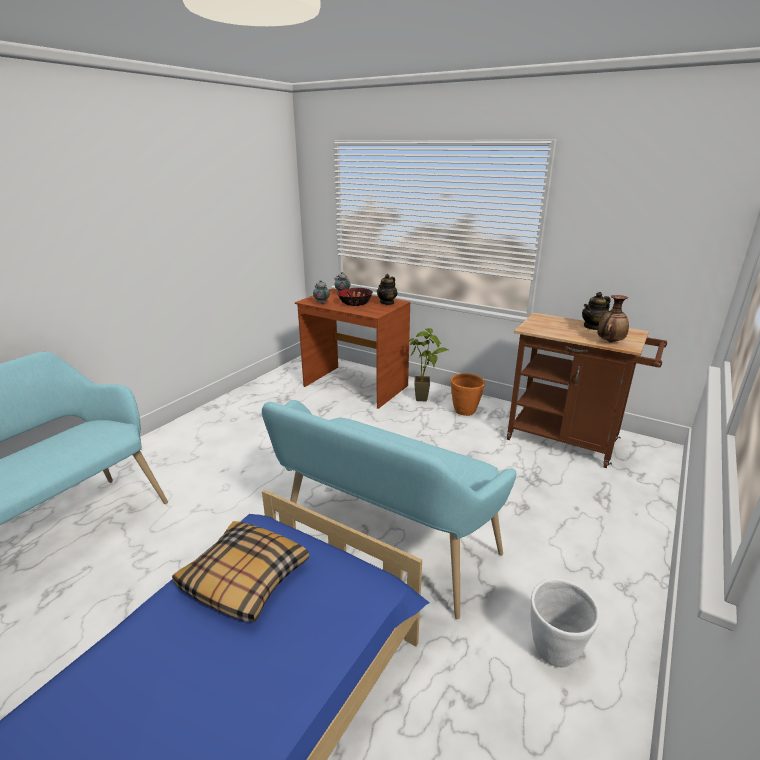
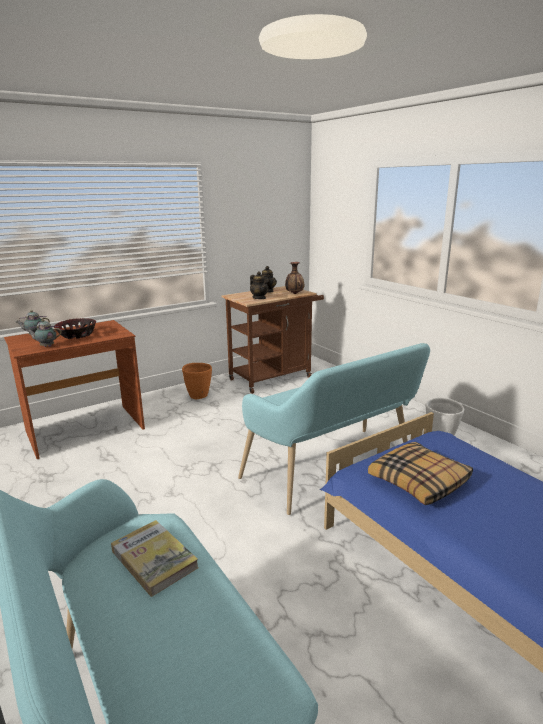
camera: 65 degrees left, 5 degrees down
teapot [377,274,398,305] -> teapot moved to [250,271,268,299]
potted plant [409,328,450,401] -> none
none -> book [111,520,199,597]

